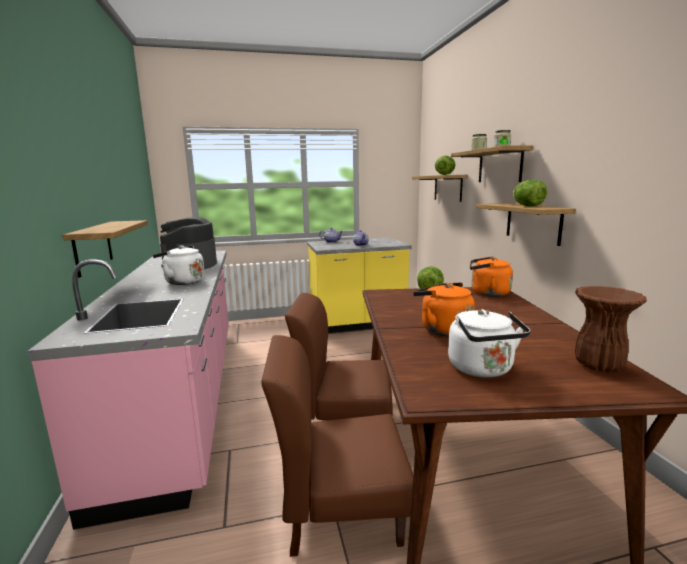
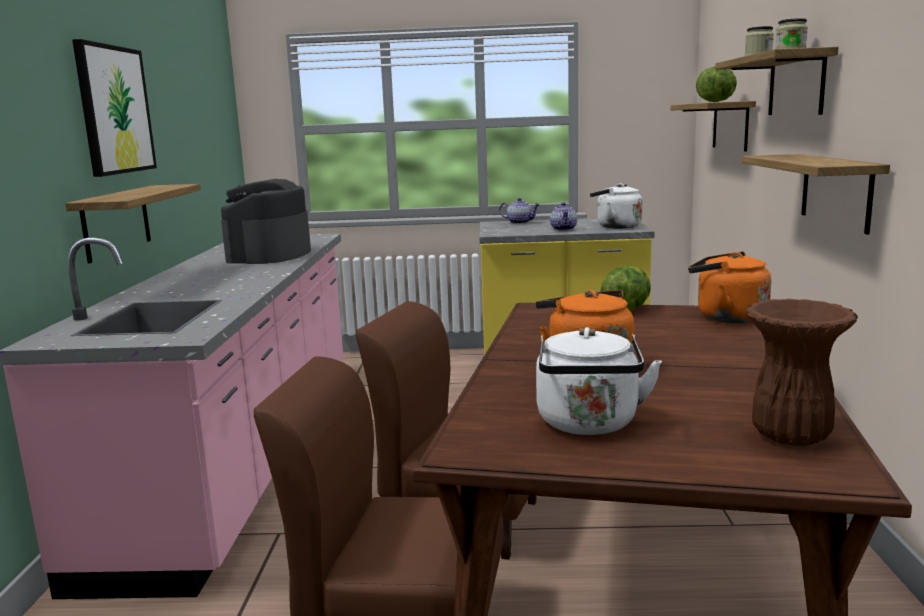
camera: 15 degrees right, 0 degrees up
white kettle [153,245,205,285] -> white kettle moved to [590,184,642,228]
lettuce [513,179,547,207] -> none
none -> picture [72,39,157,177]

